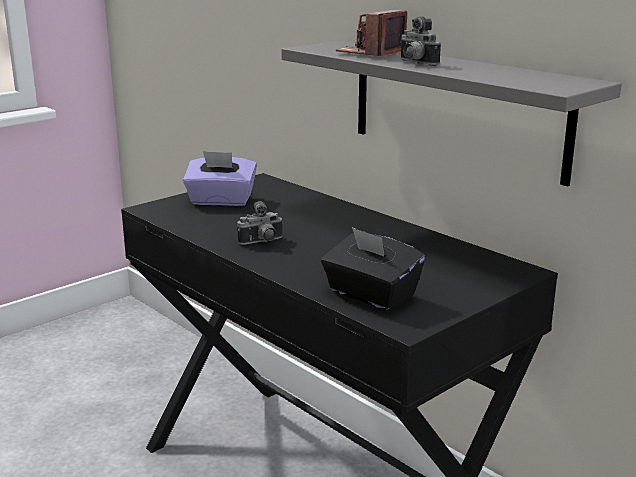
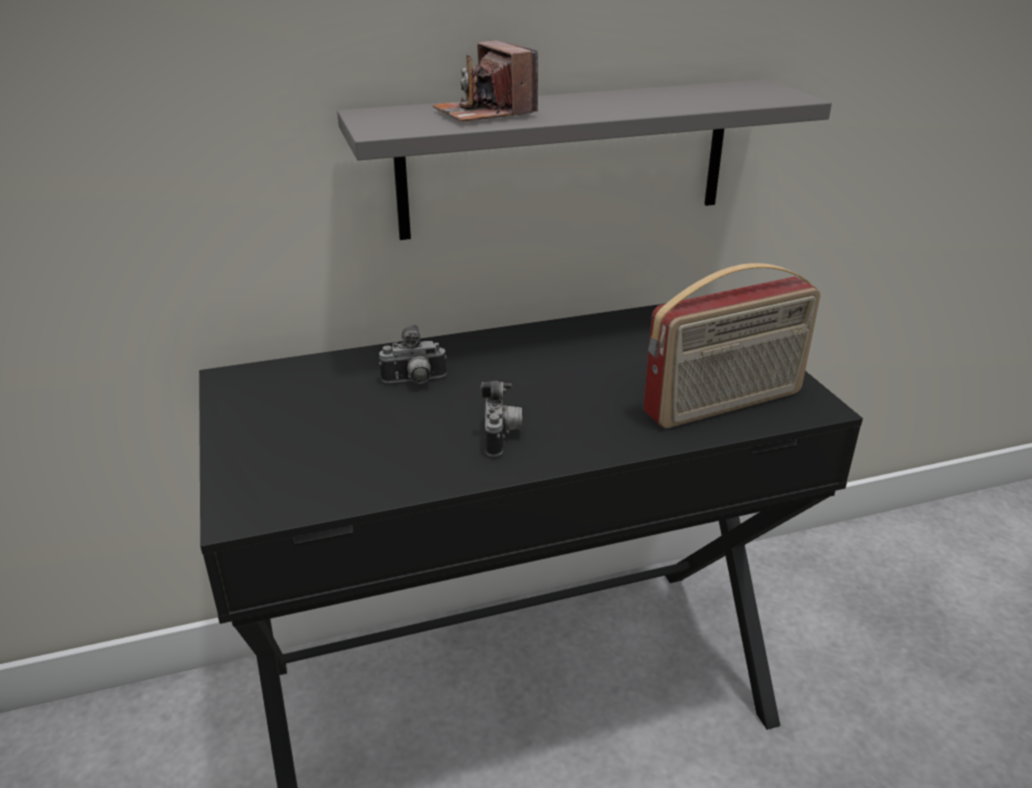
camera: 65 degrees left, 10 degrees up
purple tissue box [183,151,257,206] -> none
black tissue box [321,227,425,311] -> radio [643,263,820,428]
camera [400,16,441,66] -> camera moved to [379,325,447,383]

